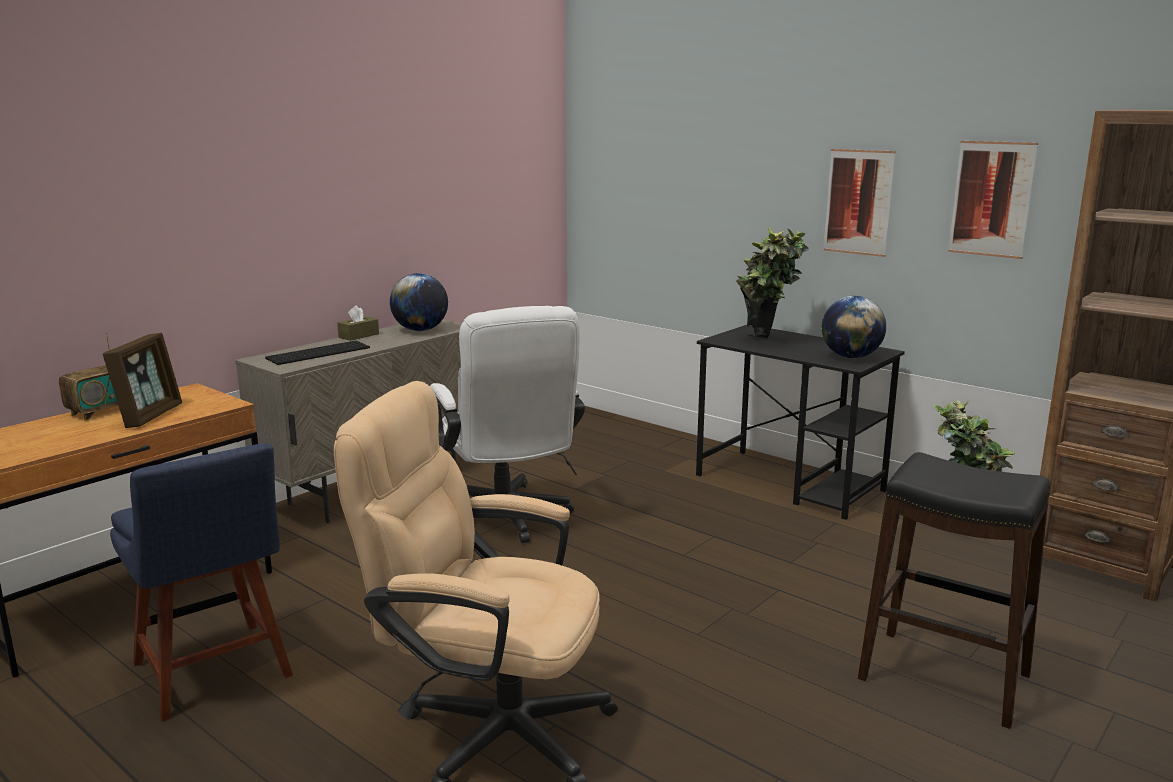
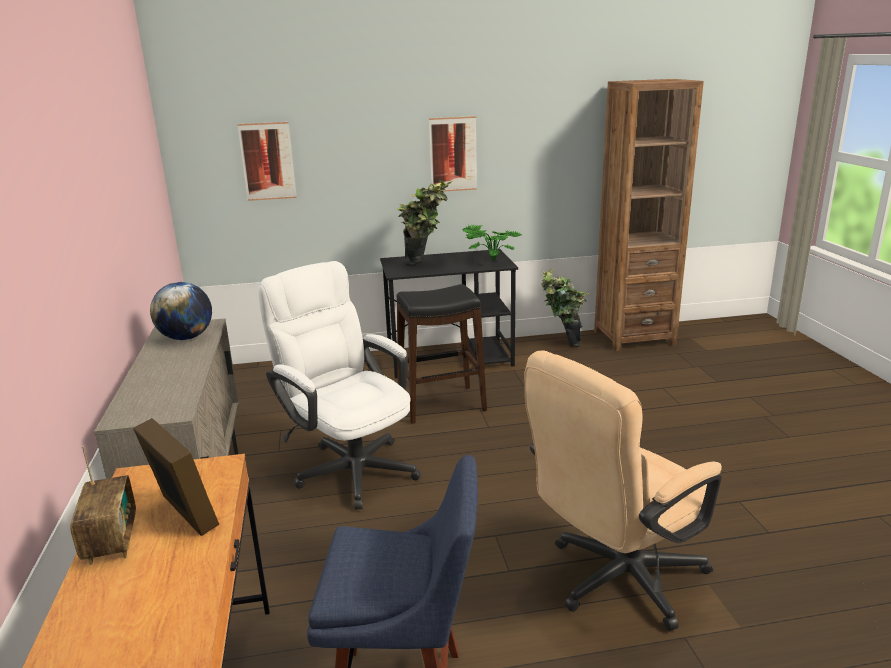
camera: 50 degrees left, 5 degrees up
keyboard [265,341,370,365] -> none
brown tissue box [337,305,379,341] -> none
white office chair [430,306,585,543] -> white office chair turned 150 degrees counterclockwise [258,261,421,510]
globe [822,296,886,358] -> potted plant [462,225,521,261]
black stool [858,452,1051,729] -> black stool moved to [397,284,487,424]
picture [948,141,1038,259] -> picture moved to [237,122,297,201]

